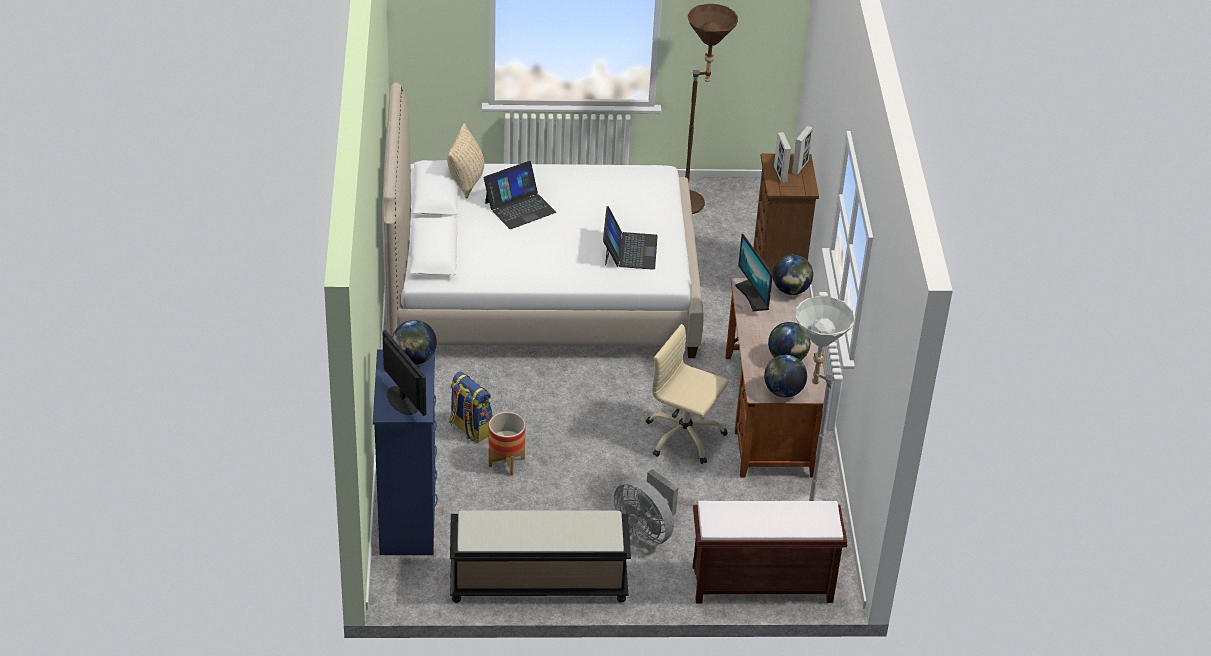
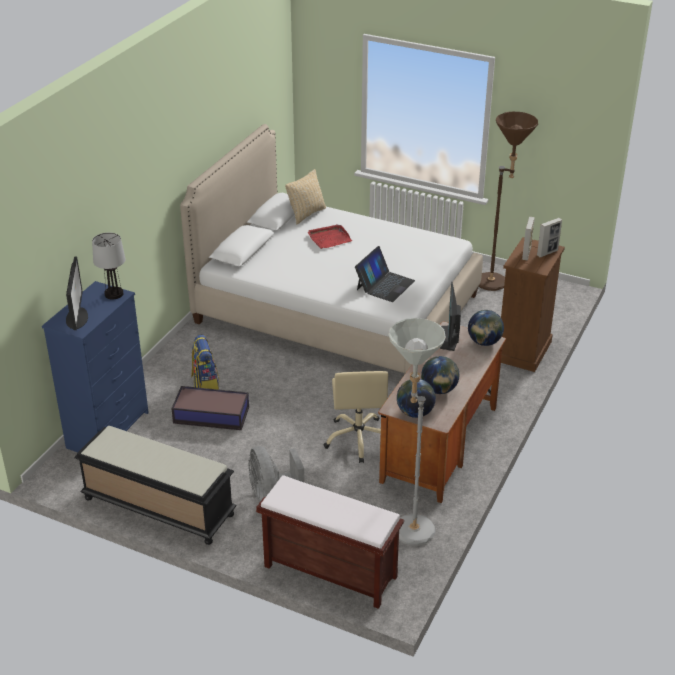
camera: 30 degrees right, 5 degrees down
globe [392,320,437,365] -> table lamp [92,233,126,299]
laptop [484,161,556,229] -> red tray [308,225,352,249]
planter [488,412,526,475] -> storage box [171,386,249,430]
beige office chair [646,324,729,464] -> beige office chair turned 150 degrees counterclockwise [323,371,388,463]

